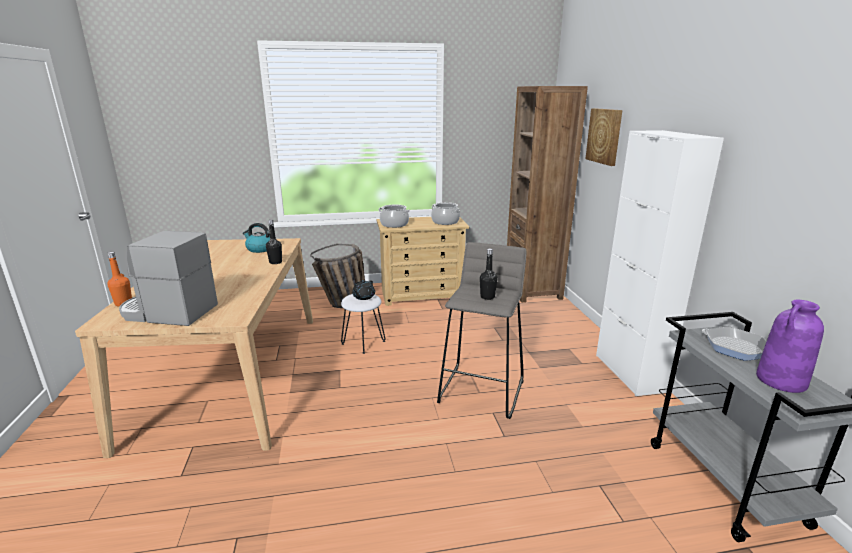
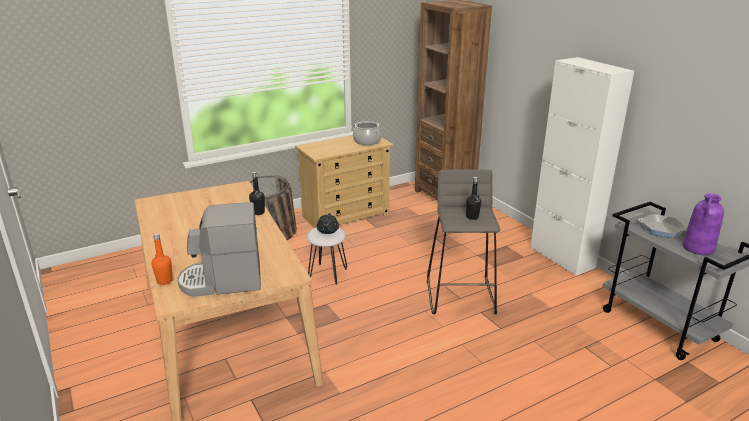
camera: 20 degrees left, 5 degrees up
kettle [243,223,270,253] -> none
cooking pot [379,205,410,228] -> none
picture [585,108,623,166] -> none

